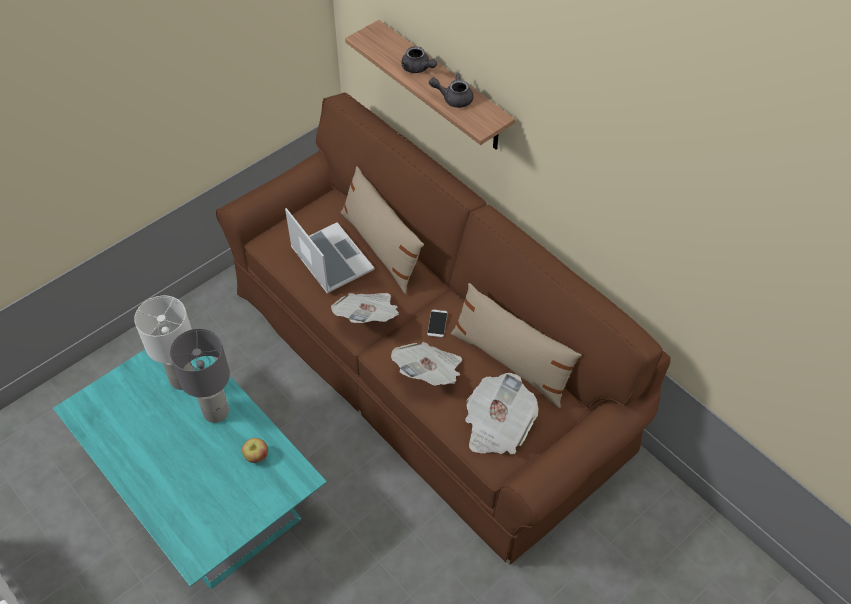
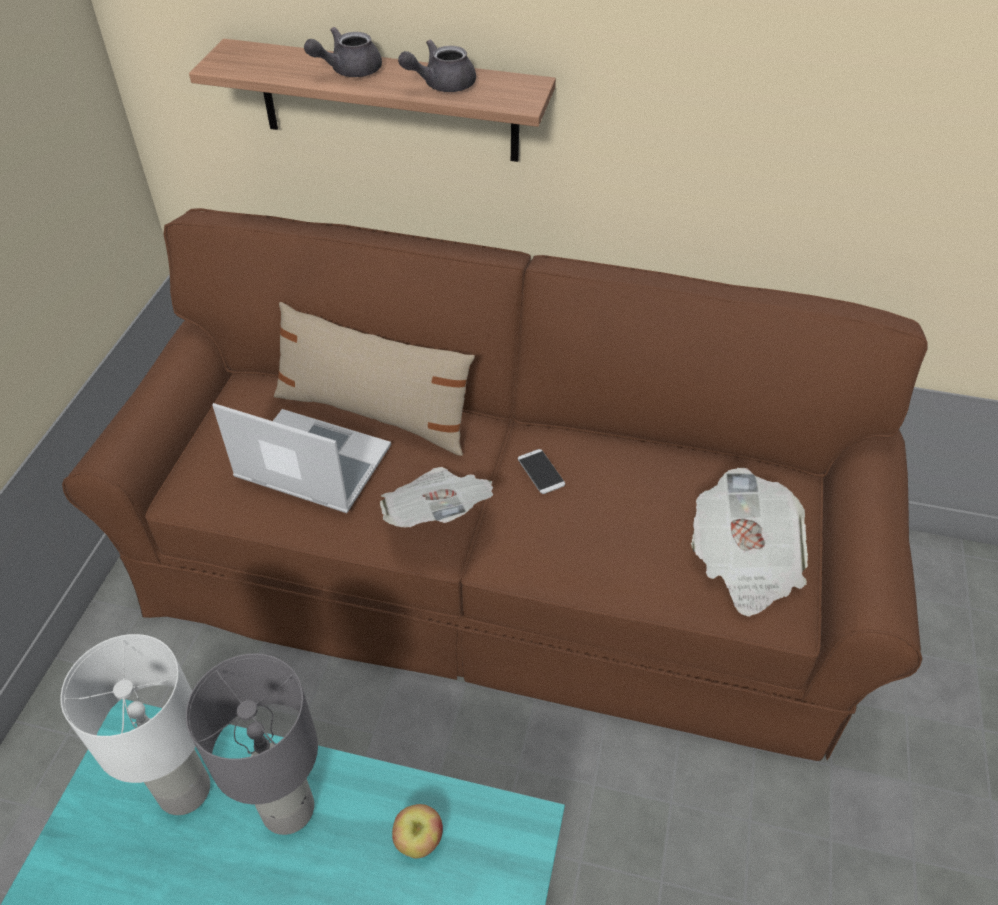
camera: 35 degrees left, 5 degrees down
newspaper [391,342,462,386] -> none
grey teapot [401,46,437,73] -> grey teapot turned 135 degrees clockwise [304,27,382,77]
beige pillow [451,283,582,408] -> none

